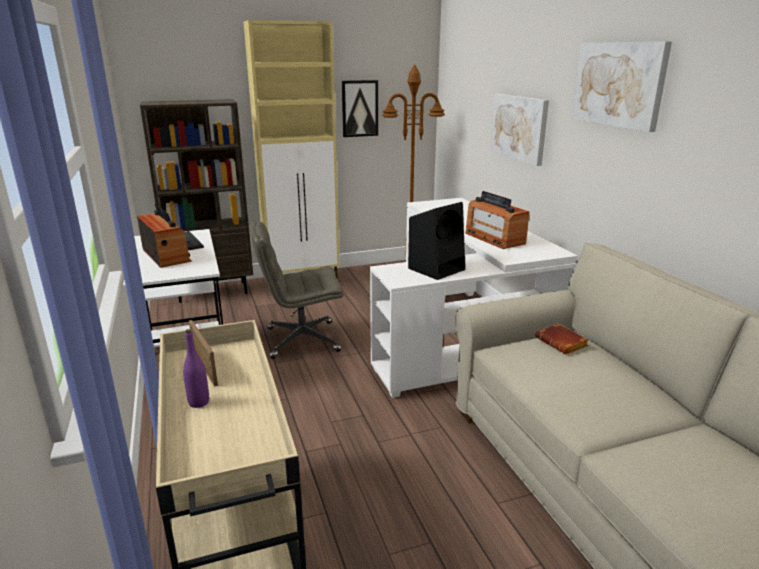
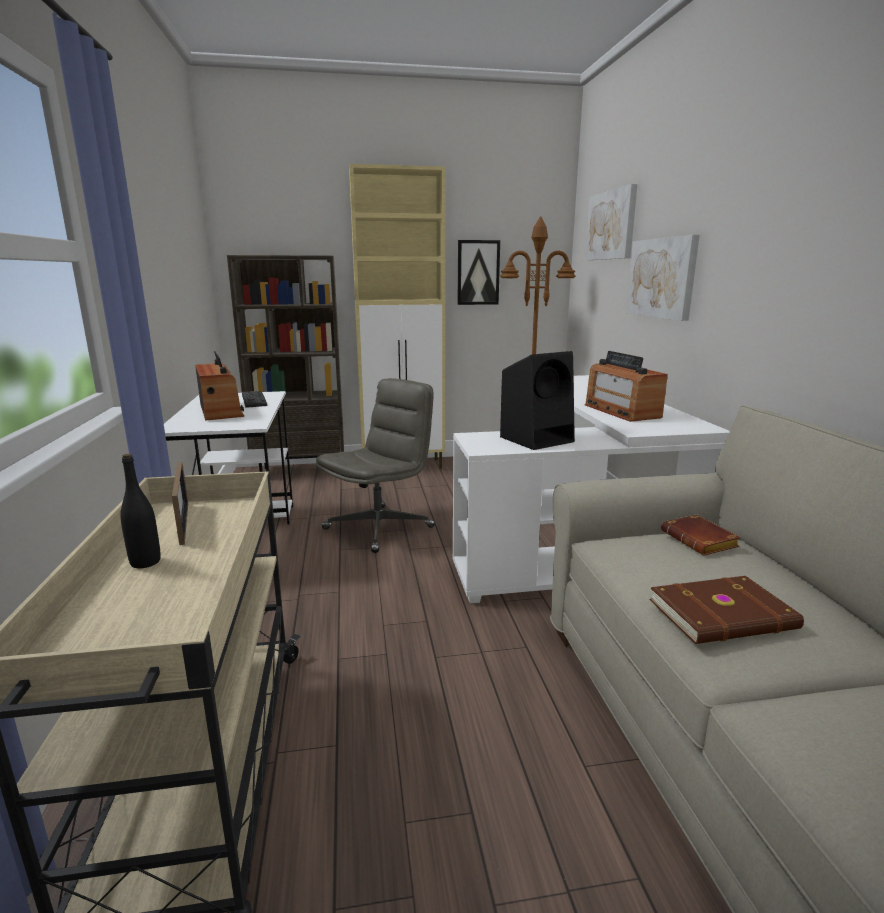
camera: 10 degrees right, 5 degrees down
purple bottle [183,329,209,408] -> black bottle [120,454,161,568]
grey office chair [251,222,343,359] -> grey office chair turned 135 degrees clockwise [316,378,435,553]
picture [571,42,672,132] -> picture moved to [585,184,638,260]
none -> brown book [649,576,804,644]

